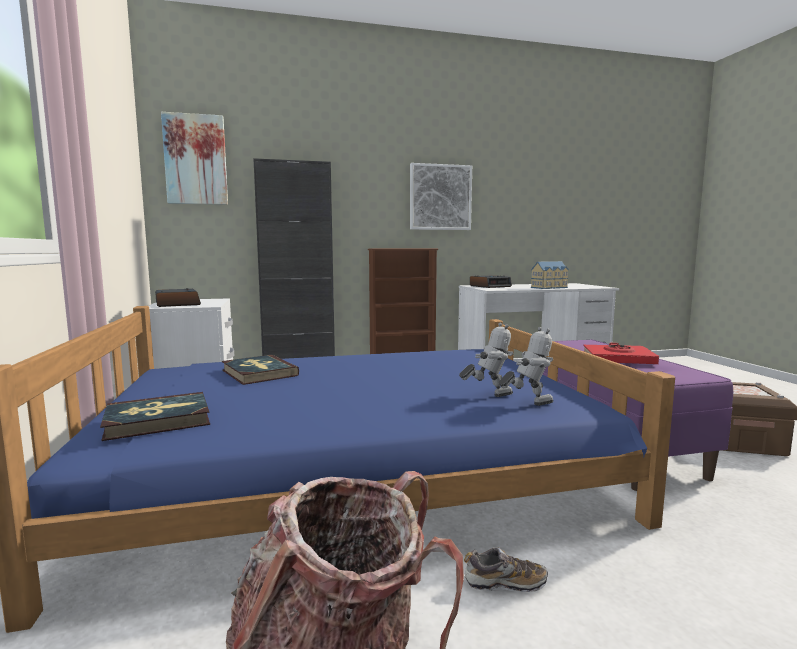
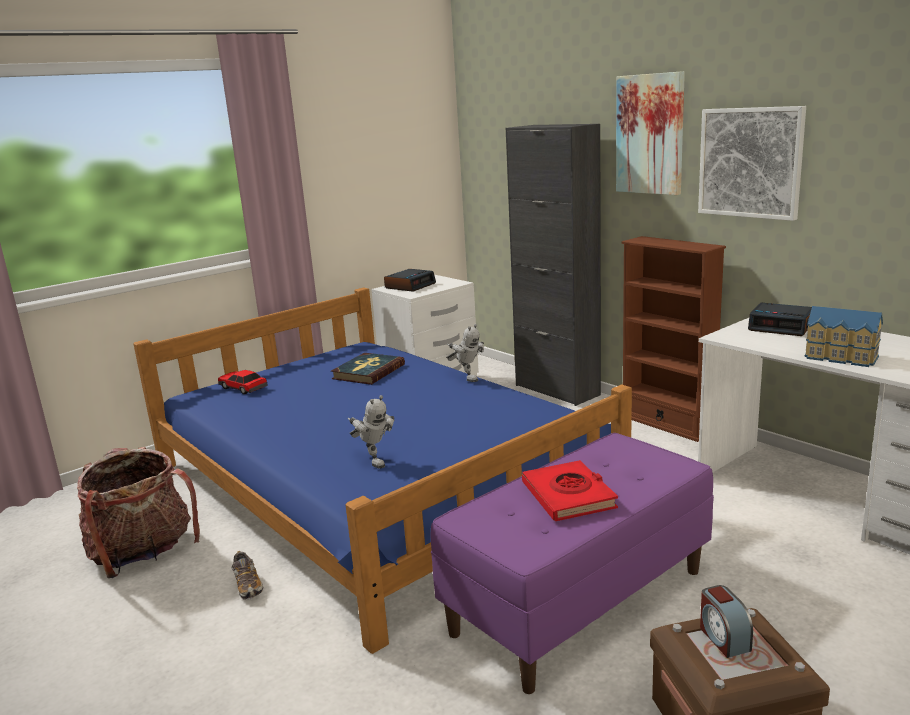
camera: 65 degrees right, 10 degrees up
book [100,392,210,441] -> toy car [218,370,268,394]
picture [161,112,228,205] -> picture moved to [616,71,685,195]
toy robot [498,327,554,406] -> toy robot moved to [446,324,484,382]
none -> alarm clock [700,585,753,658]

